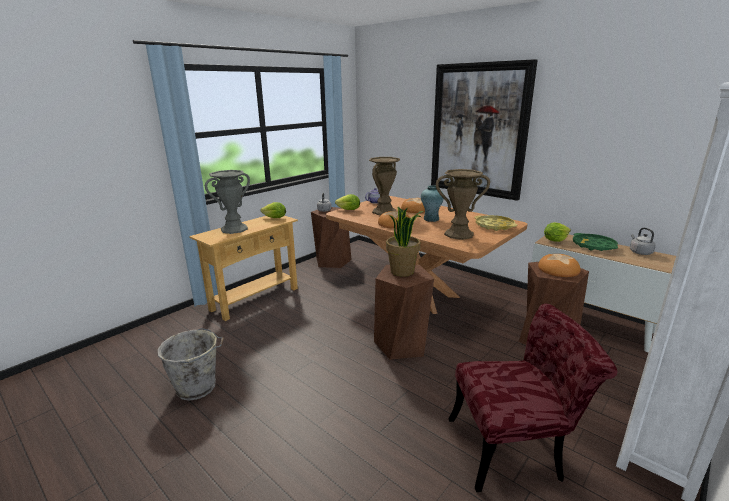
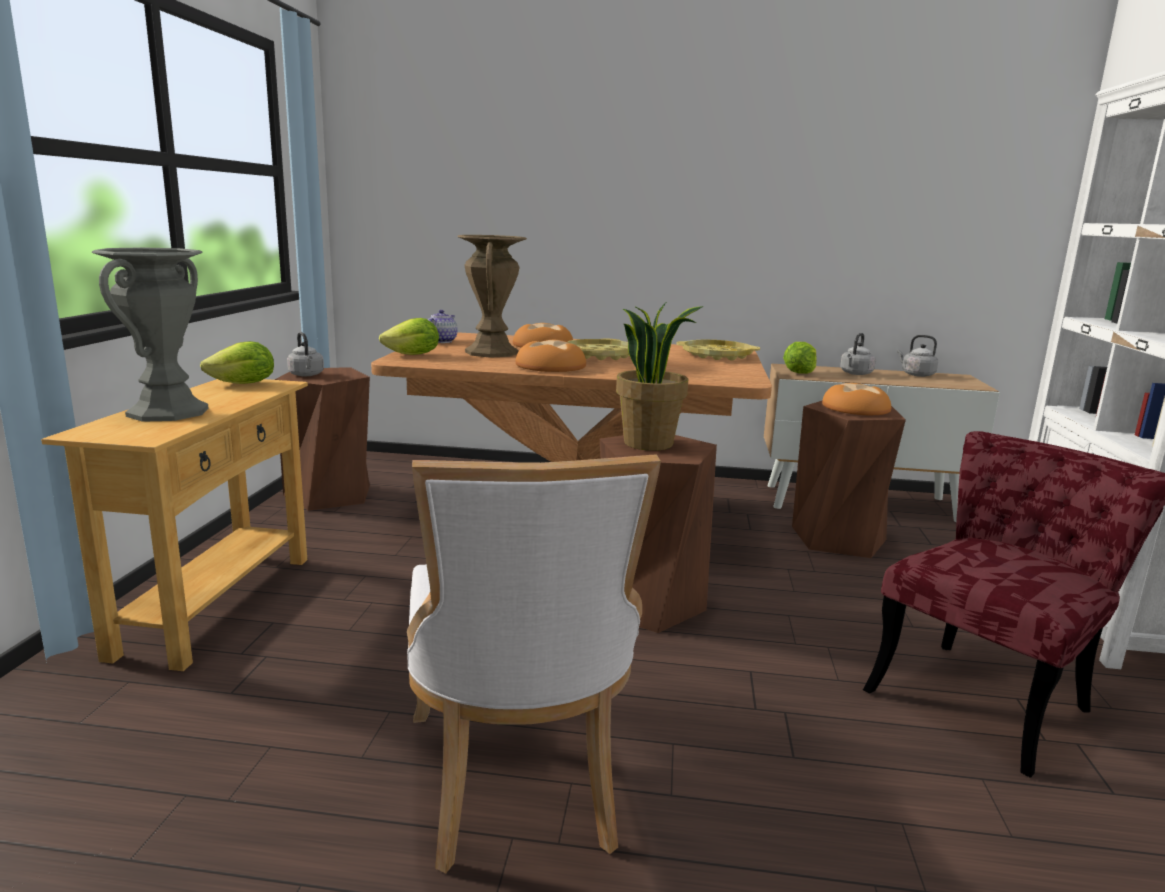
camera: 35 degrees left, 5 degrees down
grey bucket [157,328,224,401] -> none
turquoise vase [421,185,444,222] -> yellow tray [568,338,629,360]
picture [431,59,538,201] -> none
brown vase [436,169,490,240] -> none
green tray [573,233,618,251] -> grey kettle [840,333,876,375]
none -> white chair [407,454,661,873]

